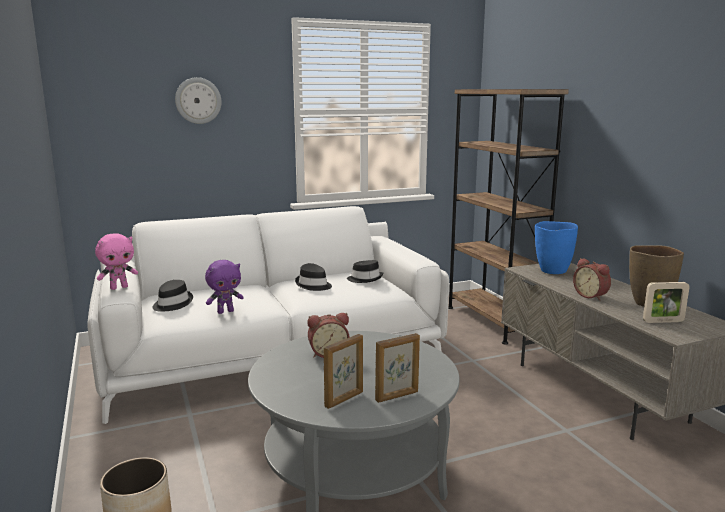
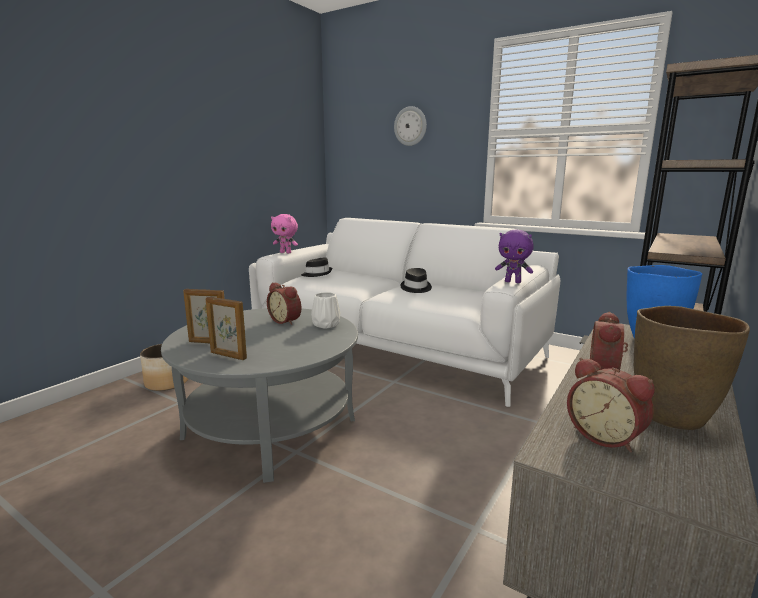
camera: 55 degrees right, 0 degrees up
purple plush toy [205,260,244,314] -> purple plush toy moved to [495,230,534,283]
black hat [347,260,383,283] -> none
picture frame [643,282,690,323] -> alarm clock [567,358,655,453]
none -> white vase [311,292,341,329]

